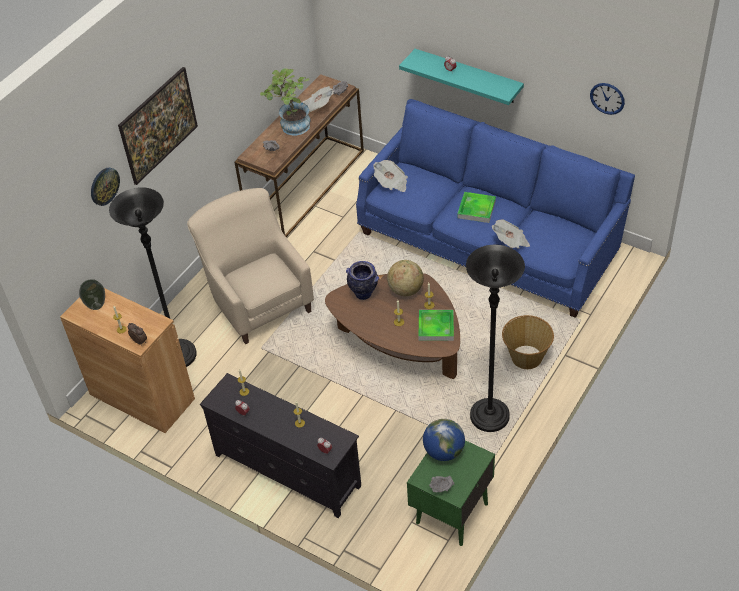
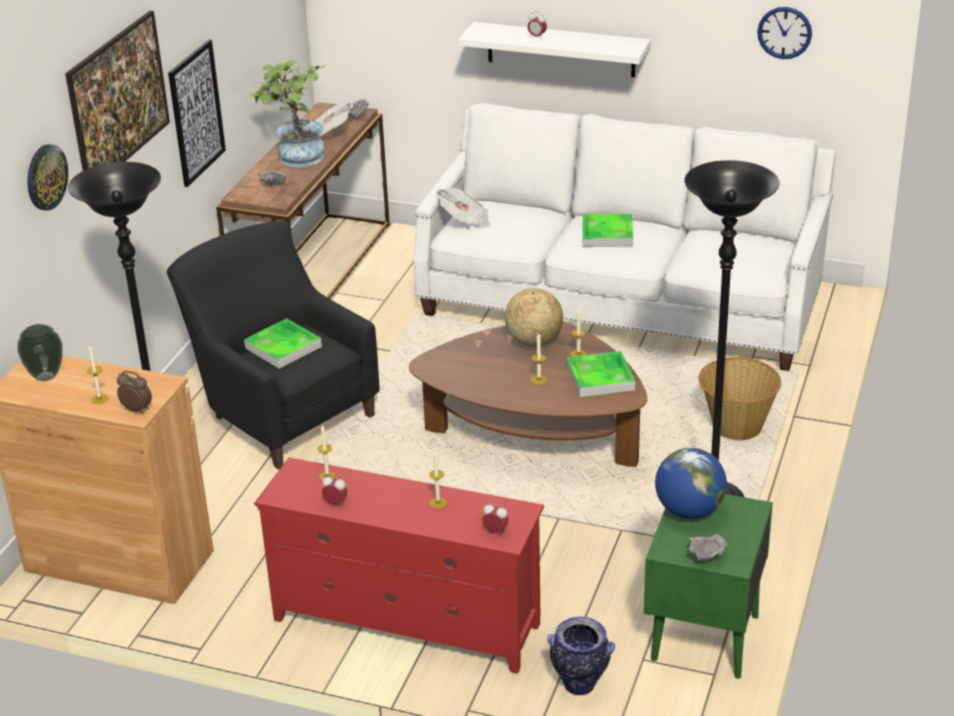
camera: 15 degrees left, 15 degrees down
beige armchair [187,188,314,344] -> black armchair [167,221,380,470]
black tv stand [200,373,361,518] -> red tv stand [254,457,544,674]
vase [346,261,379,300] -> vase moved to [547,617,615,695]
blue sofa [356,99,635,317] -> white sofa [413,103,836,371]
turquoise shelf [399,49,524,105] -> white shelf [458,22,651,77]
newspaper [492,220,530,249] -> none
none -> picture [168,39,226,187]
none -> tray [244,319,322,369]

